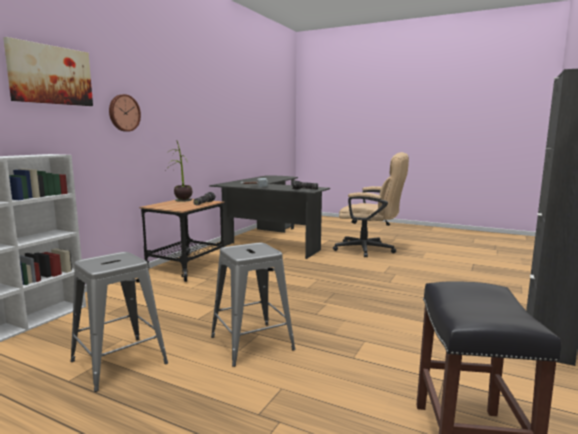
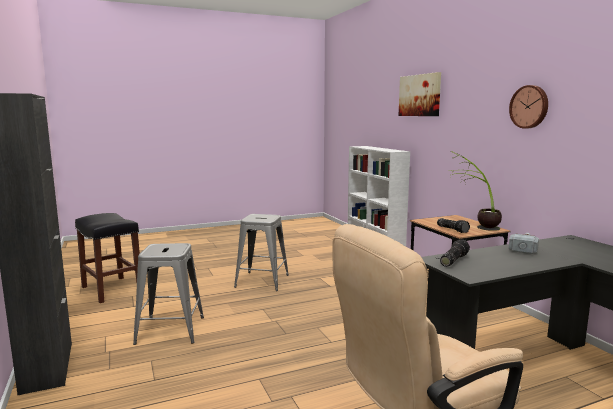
camera: 130 degrees right, 0 degrees up
grey stool [70,252,168,392] -> grey stool moved to [133,243,204,345]
wall clock [109,94,141,132] -> wall clock moved to [509,85,548,129]

